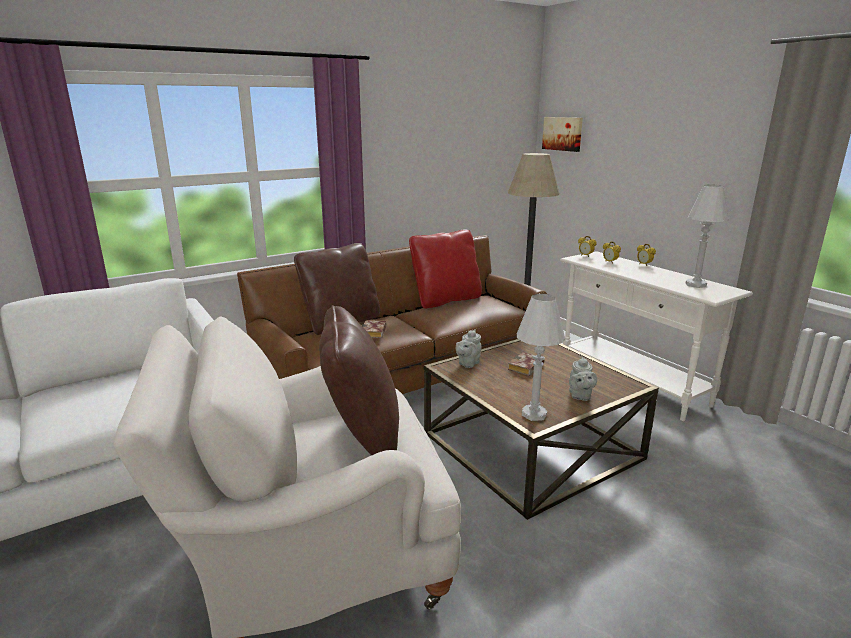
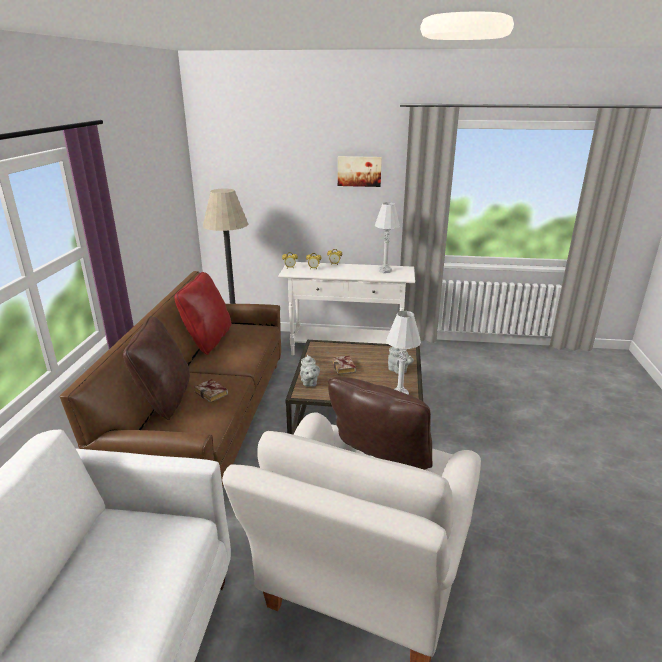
camera: 50 degrees left, 5 degrees up
picture [542,117,583,152] -> picture moved to [338,156,382,187]

